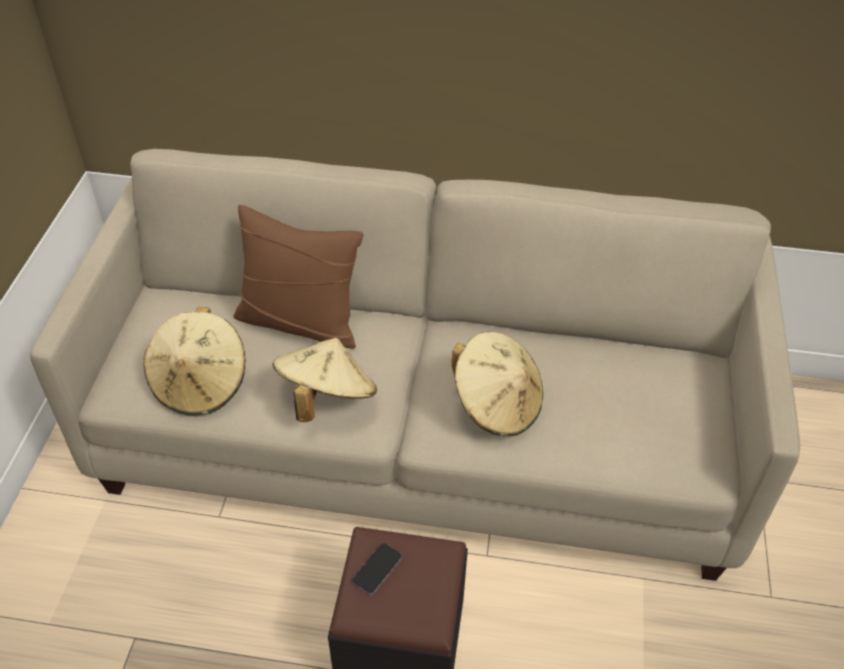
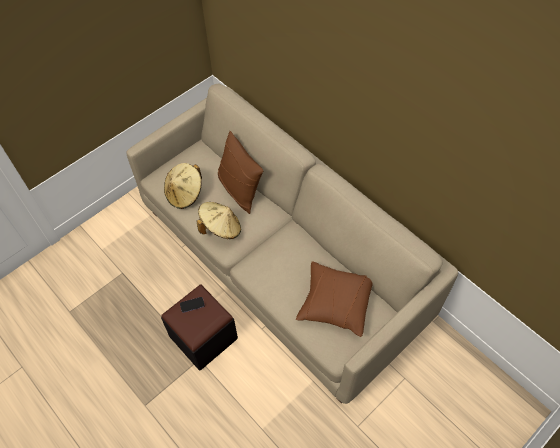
camera: 40 degrees right, 10 degrees up
beige hat [451,331,543,436] -> none
none -> brown pillow [296,261,373,337]

